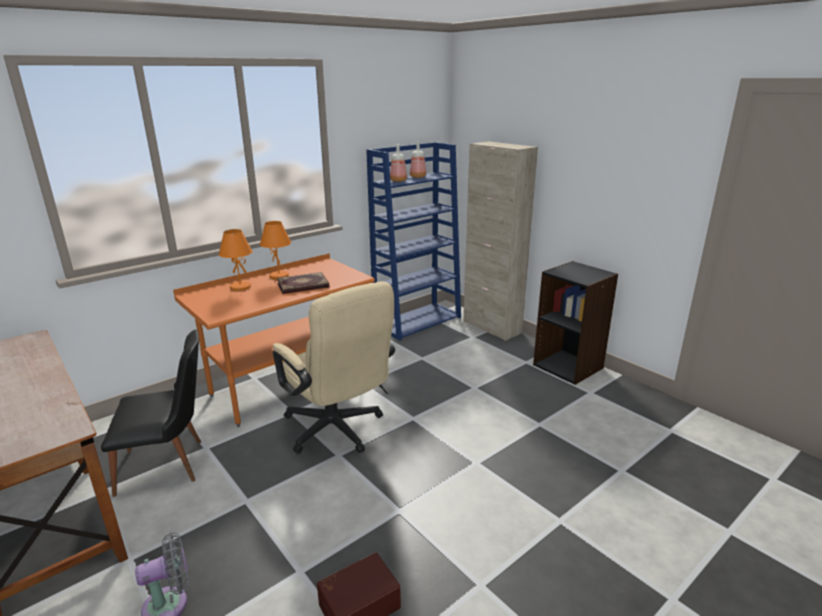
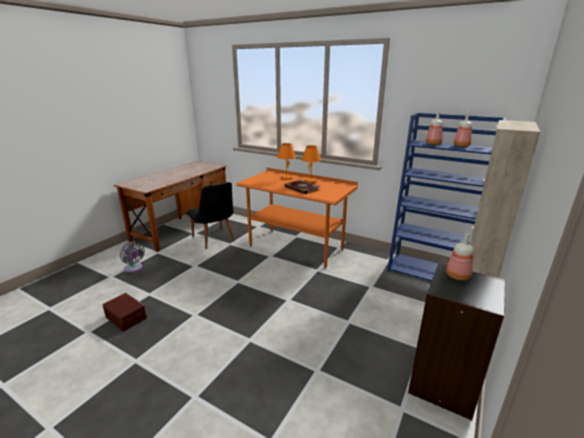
camera: 70 degrees right, 0 degrees up
beige office chair [273,281,395,453] -> none
none -> bottle [446,233,474,281]

